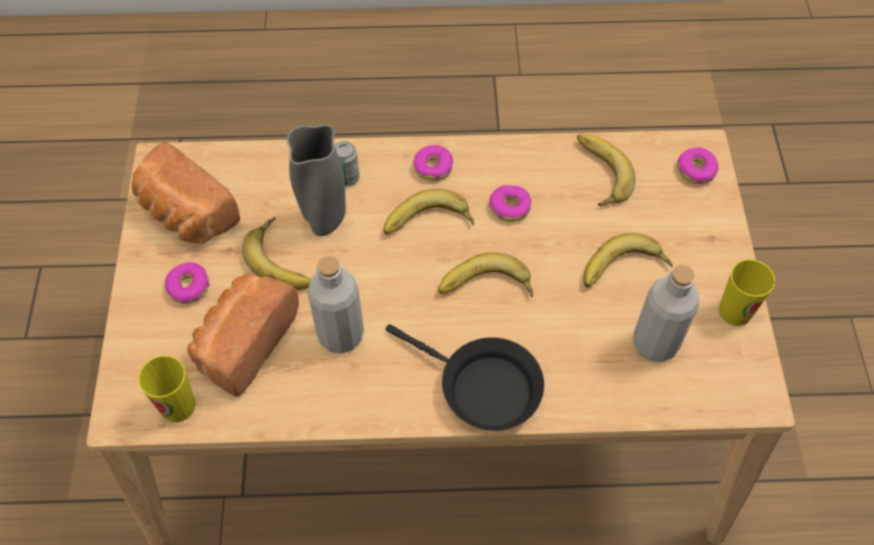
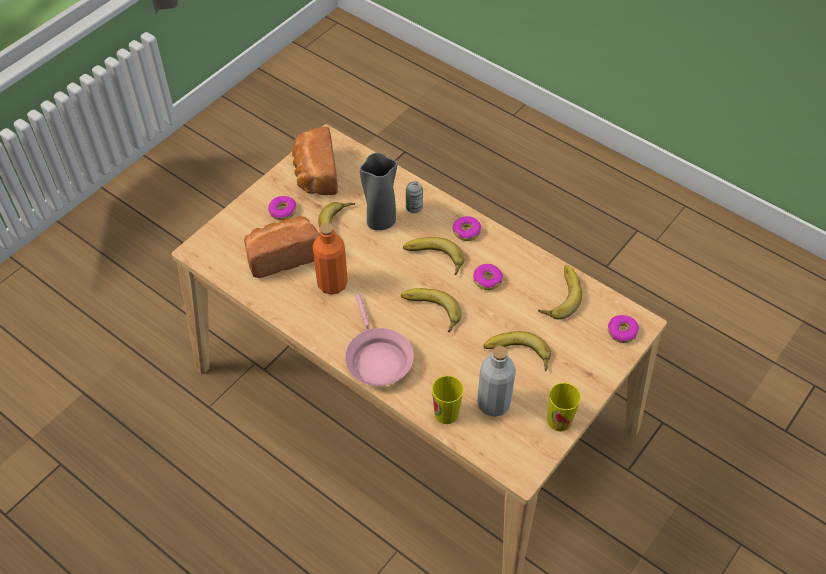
camera: 40 degrees right, 5 degrees down
cup [138,355,196,422] -> cup moved to [432,375,464,424]
grey bottle [307,256,364,353] -> orange bottle [312,223,348,294]
black frying pan [386,324,544,431] -> pink frying pan [345,294,414,386]

